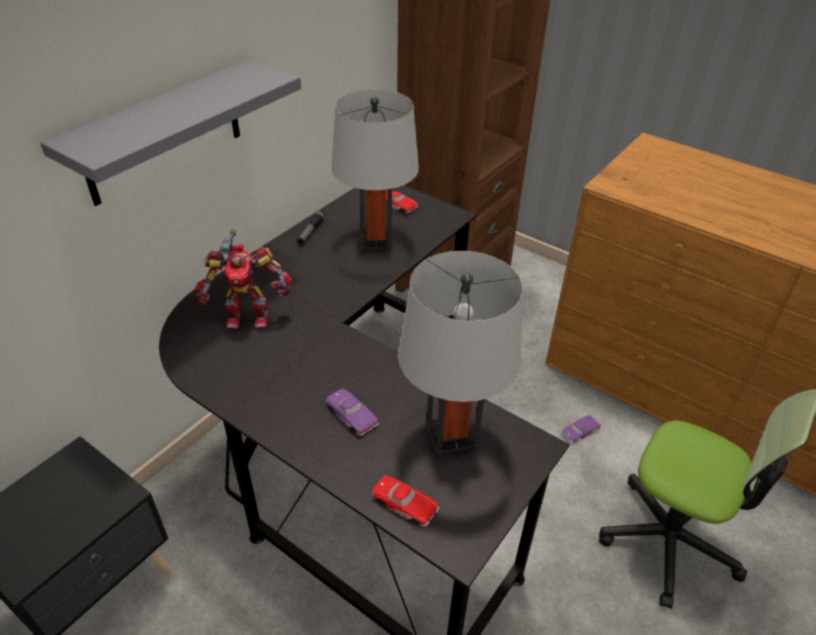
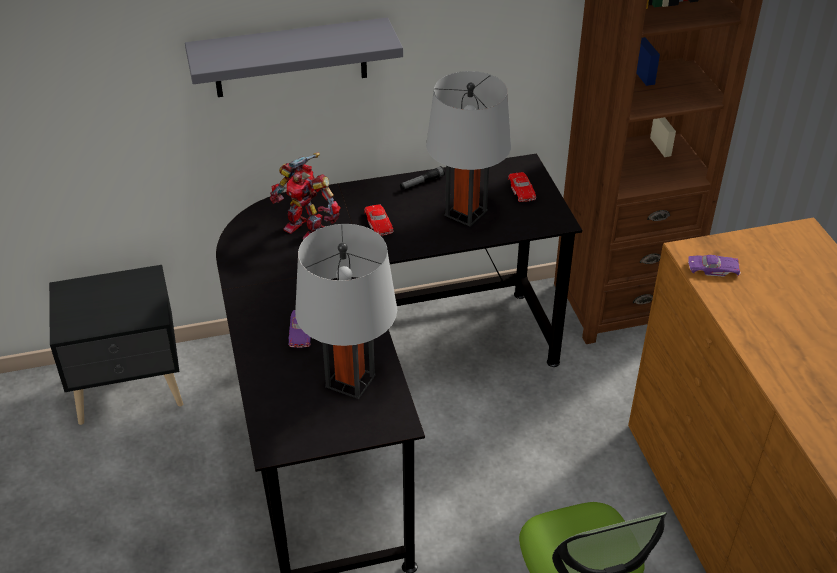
camera: 40 degrees right, 0 degrees up
red toy car [372,475,439,527] -> red toy car moved to [364,204,393,236]
purple toy car [561,415,601,443] -> purple toy car moved to [688,255,741,277]

